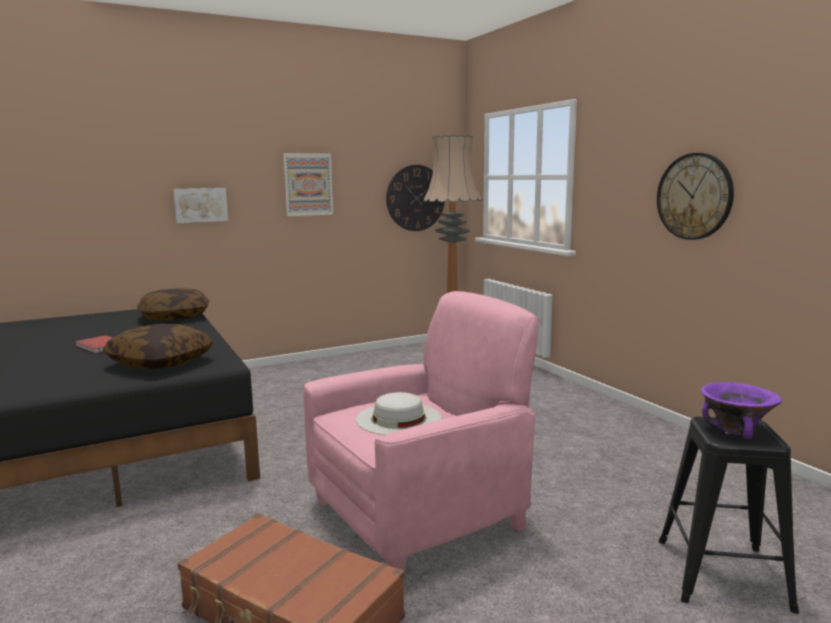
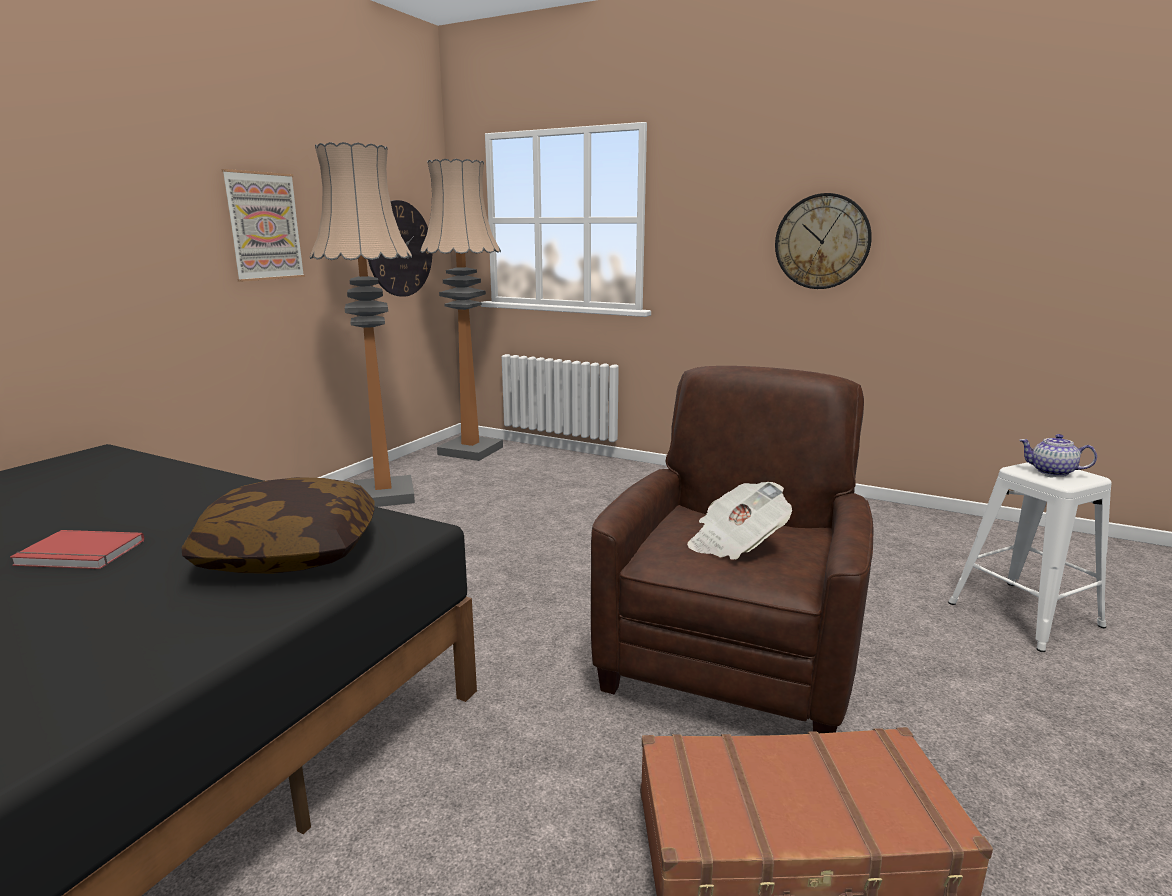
camera: 35 degrees left, 5 degrees up
pillow [137,288,209,320] -> none
picture [173,188,228,223] -> none
pink armchair [303,291,539,580] -> brown armchair [591,366,874,733]
white hat [356,392,441,435] -> newspaper [687,482,792,560]
black stool [658,417,799,614] -> white stool [948,462,1112,652]
purple bowl [701,382,782,439] -> teapot [1019,434,1097,477]
none -> floor lamp [310,142,415,507]

